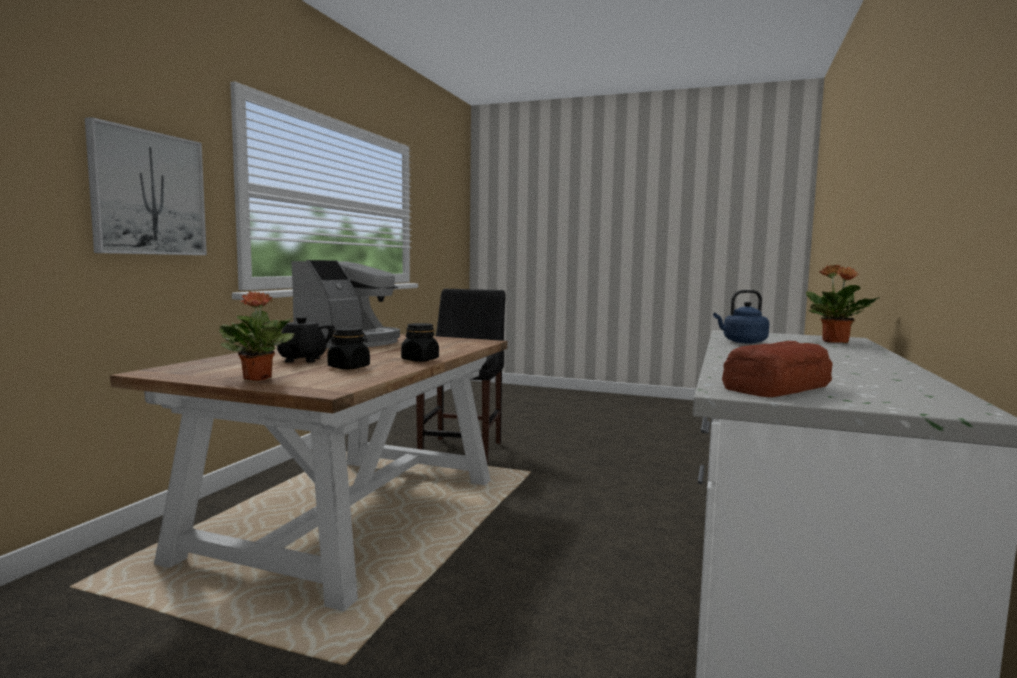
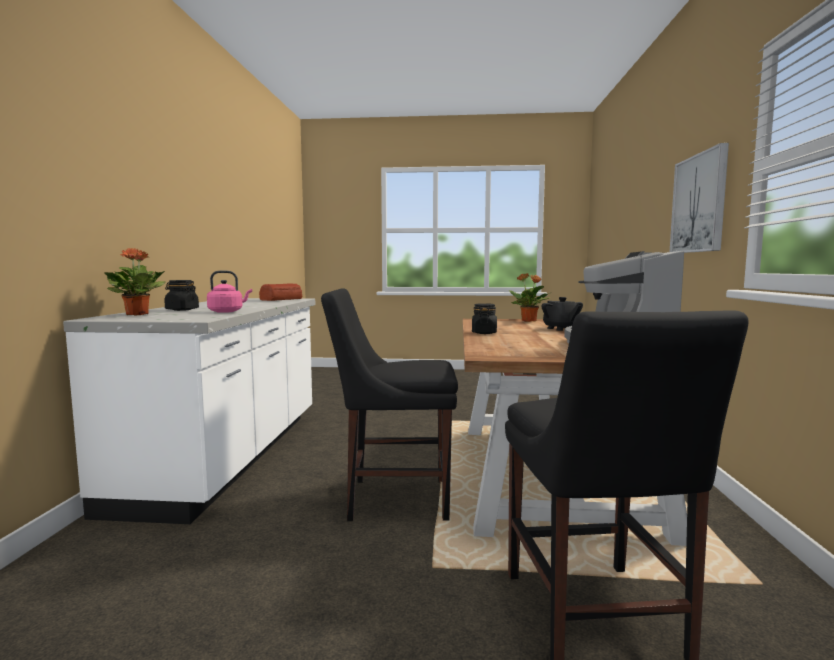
camera: 165 degrees right, 0 degrees up
black jar [327,327,370,369] -> black jar moved to [164,280,199,311]
blue kettle [713,290,769,344] -> pink kettle [207,270,252,313]
none -> black chair [321,288,458,521]

